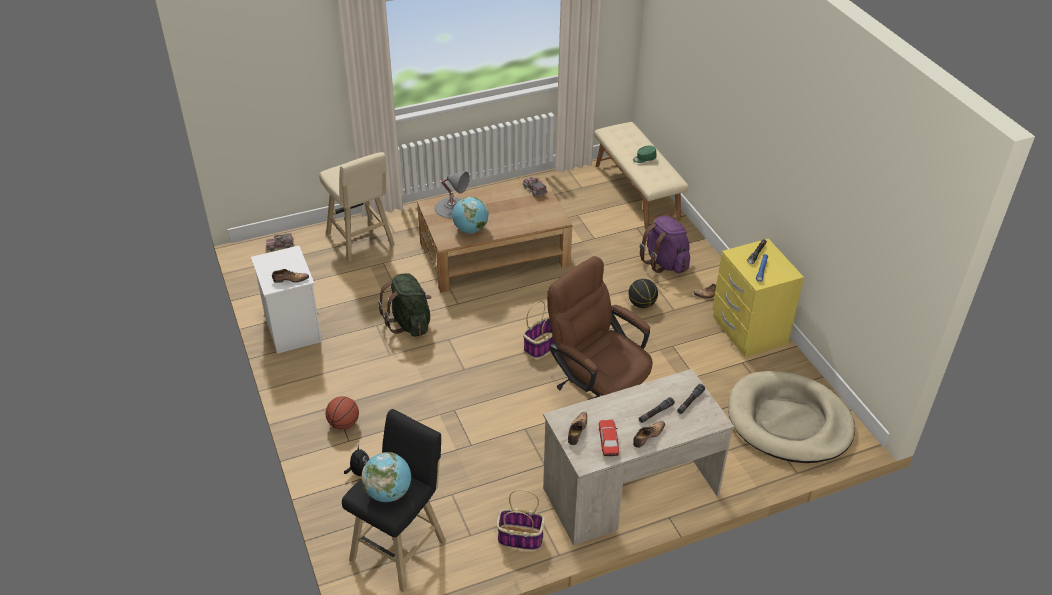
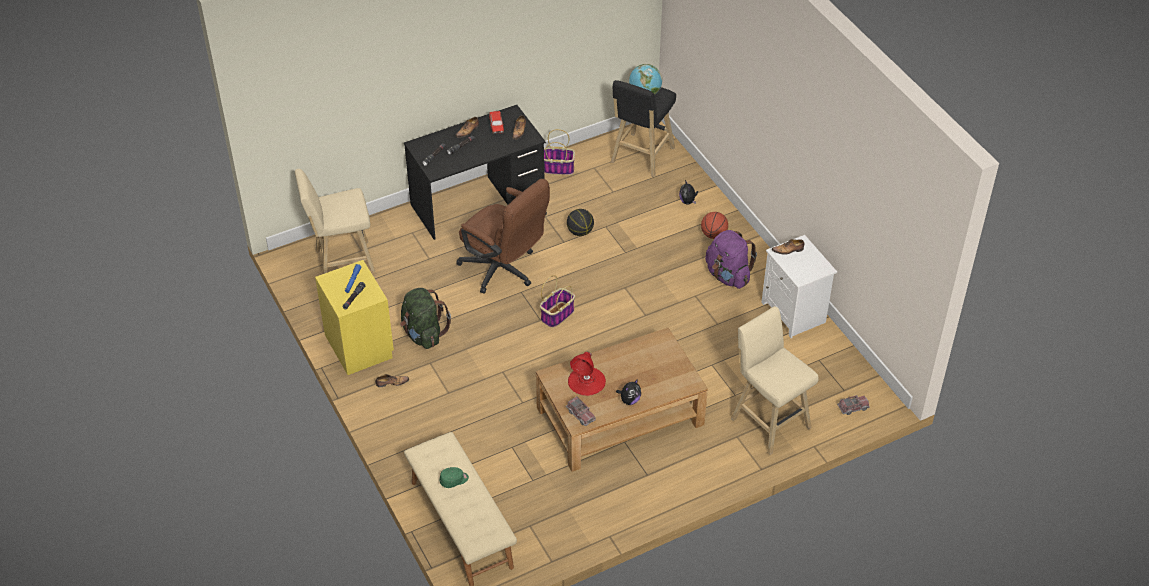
camera: 175 degrees right, 5 degrees up
green backpack [378,273,431,337] -> green backpack moved to [400,288,451,349]
grey table lamp [435,171,470,218] -> none
globe [452,197,488,233] -> none
beige desk [543,369,734,546] -> black desk [404,105,546,240]
basketball [628,279,658,308] -> basketball moved to [567,209,594,236]
purple backpack [640,215,690,273] -> purple backpack moved to [705,230,757,289]
beige dog bed [728,371,855,463] -> beige stool [295,169,377,277]
none -> red table lamp [568,352,606,396]
none -> plush toy [616,379,641,405]

